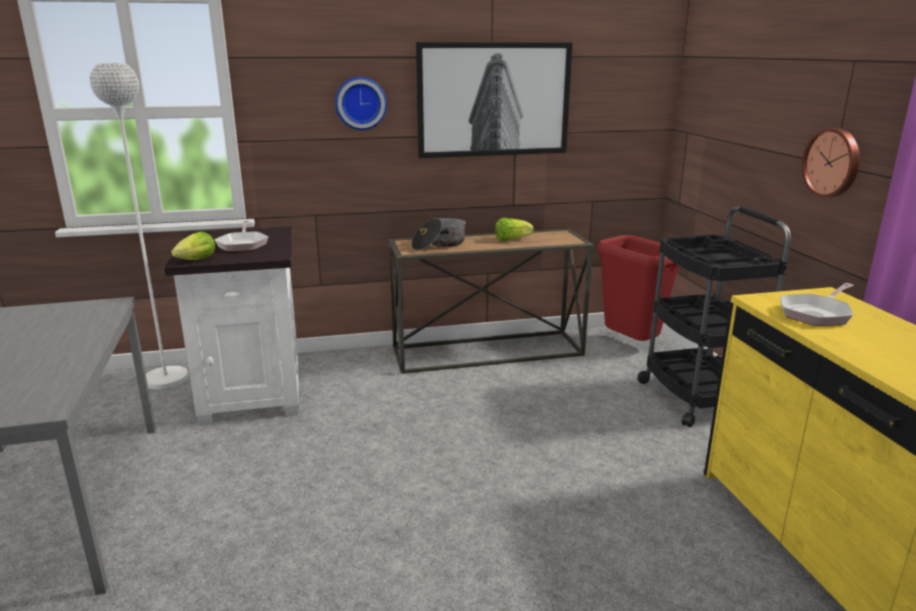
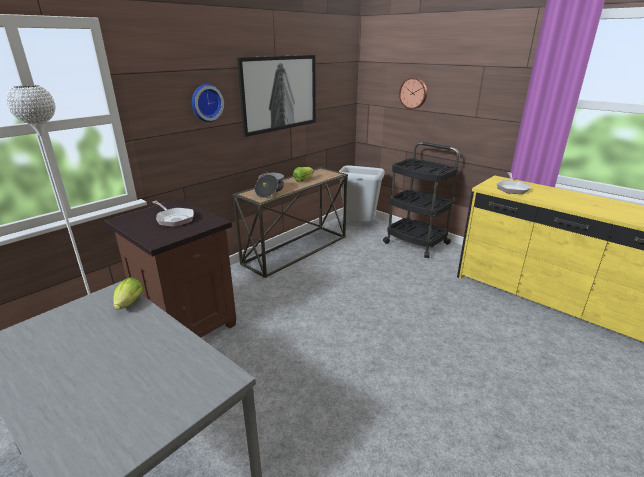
camera: 35 degrees left, 5 degrees up
white cabinet [164,226,299,426] -> brown cabinet [104,199,236,338]
lettuce [171,232,215,260] -> lettuce moved to [114,278,143,309]
red trash can [597,235,679,341] -> grey trash can [339,165,385,222]
wall clock [802,128,860,198] -> wall clock moved to [399,77,427,109]

